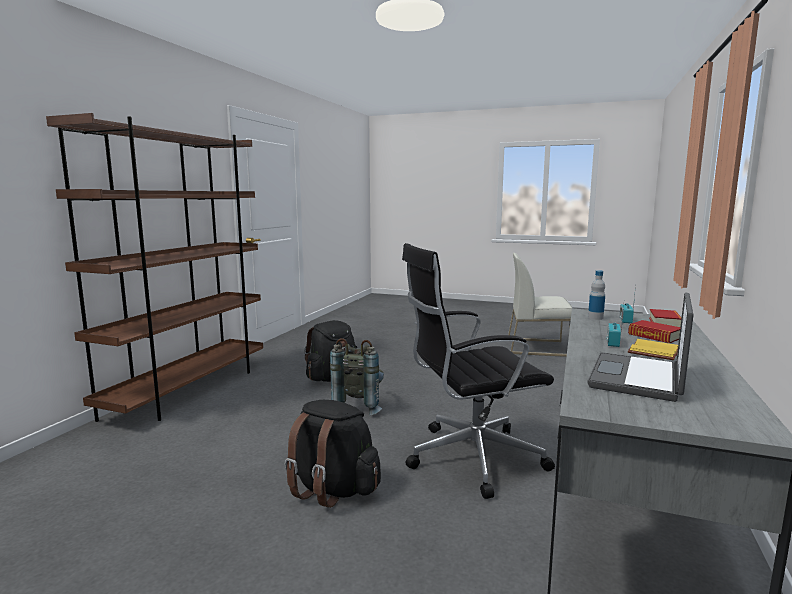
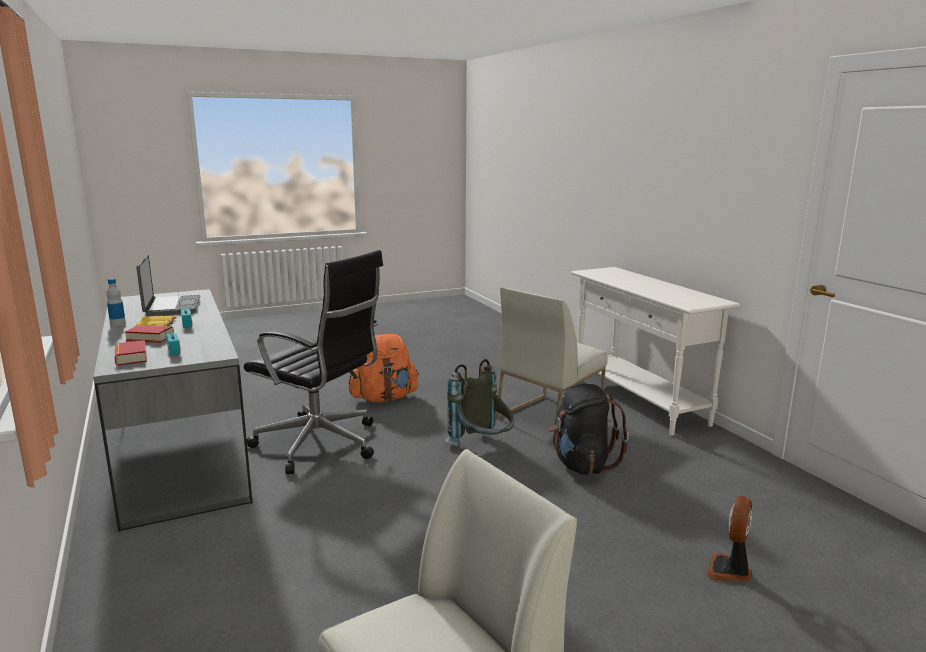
camera: 135 degrees right, 5 degrees up
brown bookcase [46,113,263,422] -> white console table [571,267,741,436]
black backpack [285,400,381,508] -> orange backpack [349,334,419,402]
black office chair [402,243,555,499] -> black office chair turned 90 degrees clockwise [244,250,383,474]
bottle [588,270,605,320] -> bottle moved to [106,278,126,326]
none -> white chair [496,287,608,436]
none -> fan [706,495,753,582]

